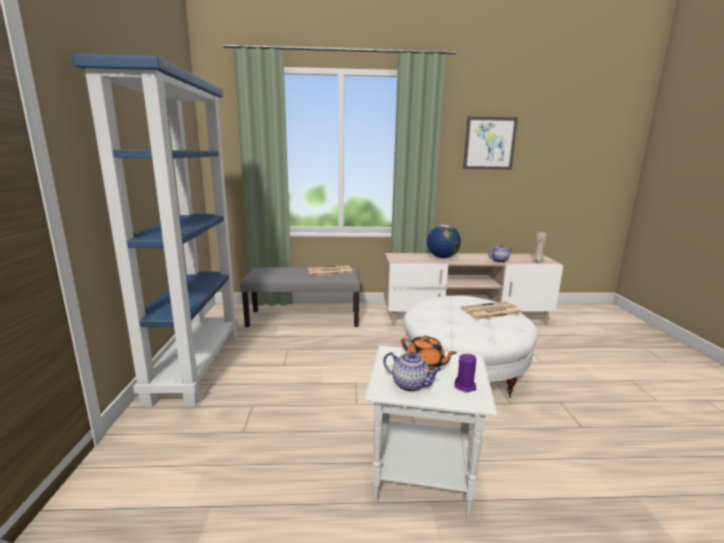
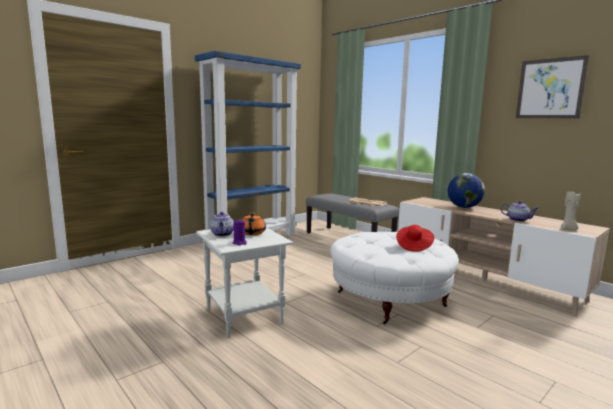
camera: 50 degrees right, 5 degrees down
newspaper [461,301,523,320] -> red hat [396,225,434,252]

